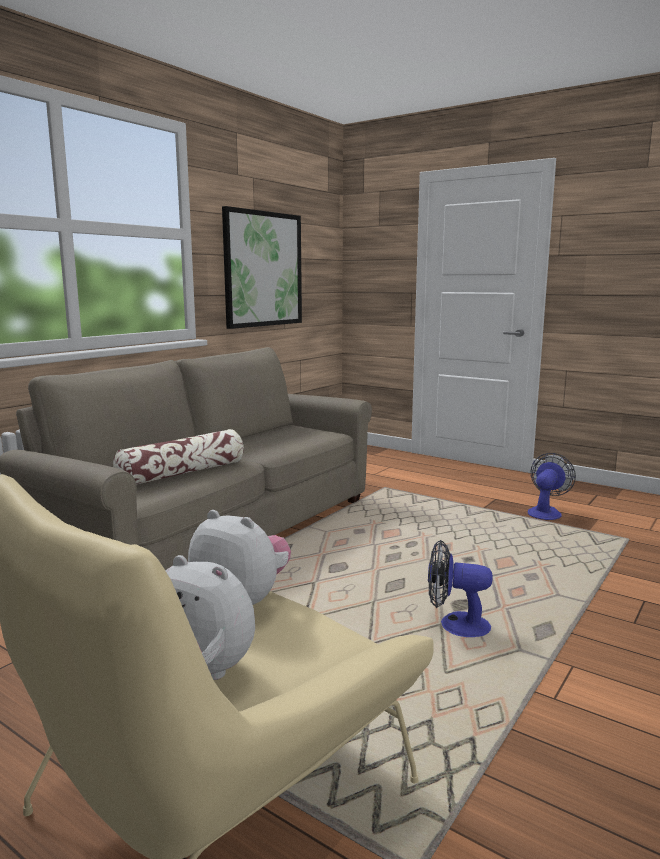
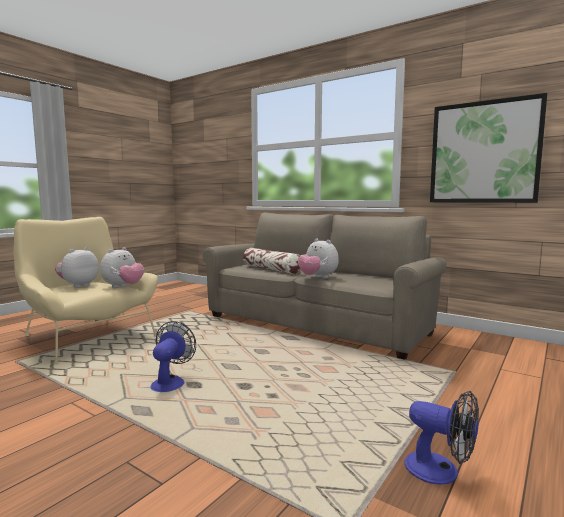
camera: 90 degrees right, 5 degrees down
none -> plush toy [298,239,339,278]

